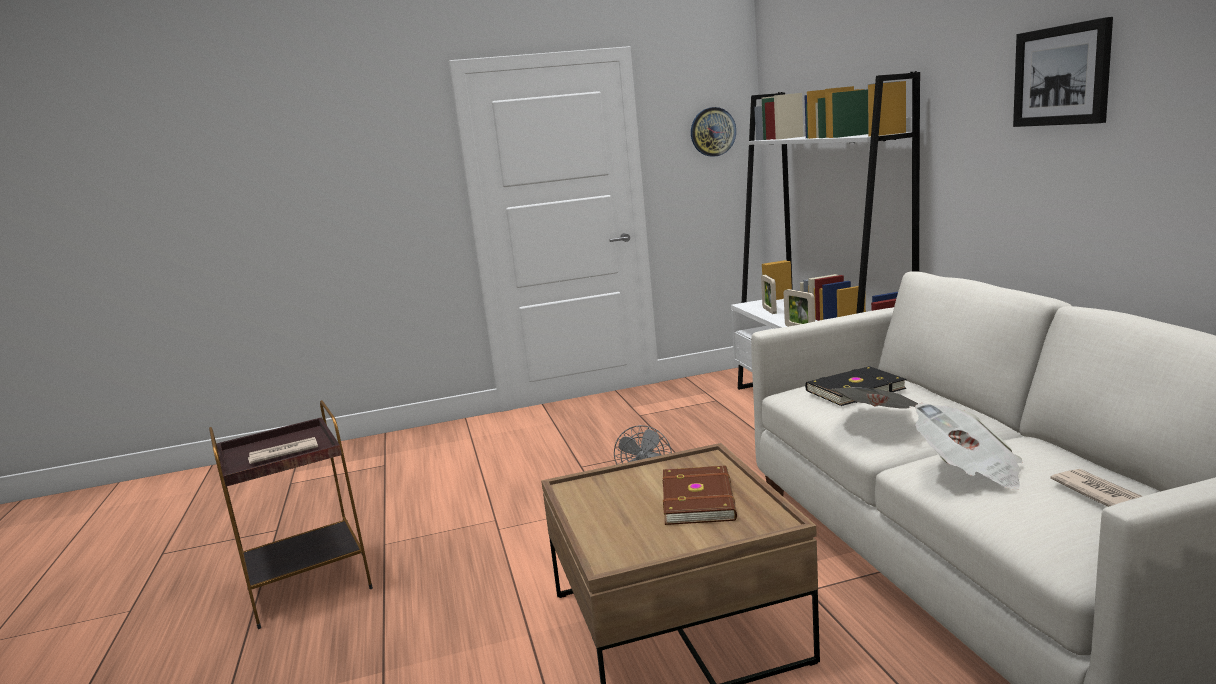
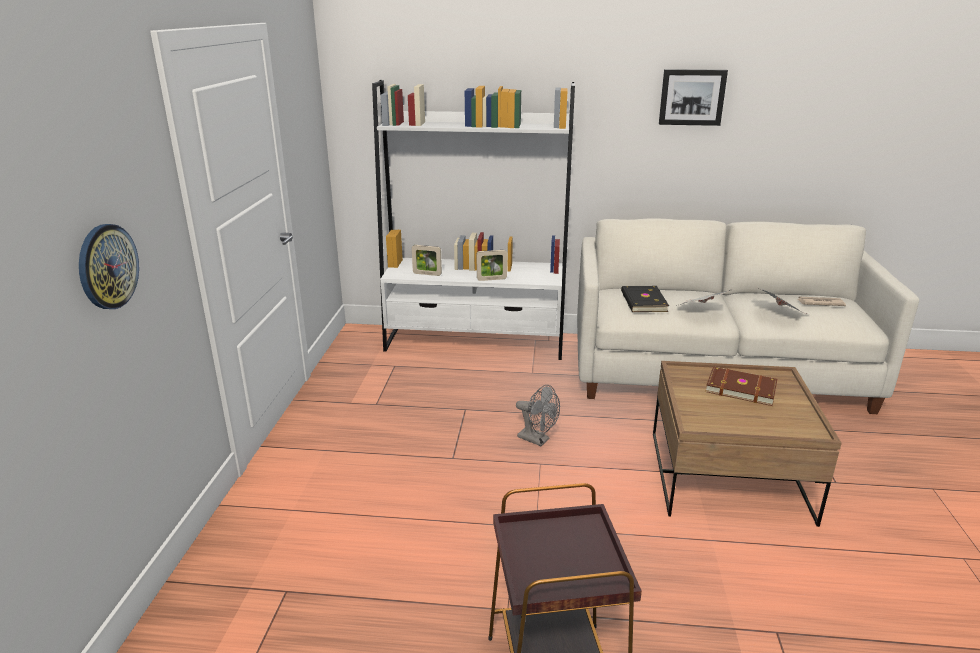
camera: 70 degrees left, 10 degrees up
newspaper [248,437,318,464] -> none
wall clock [691,107,736,157] -> wall clock moved to [79,224,139,309]

